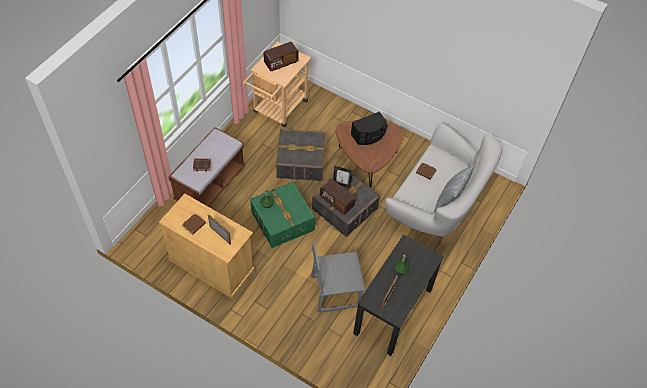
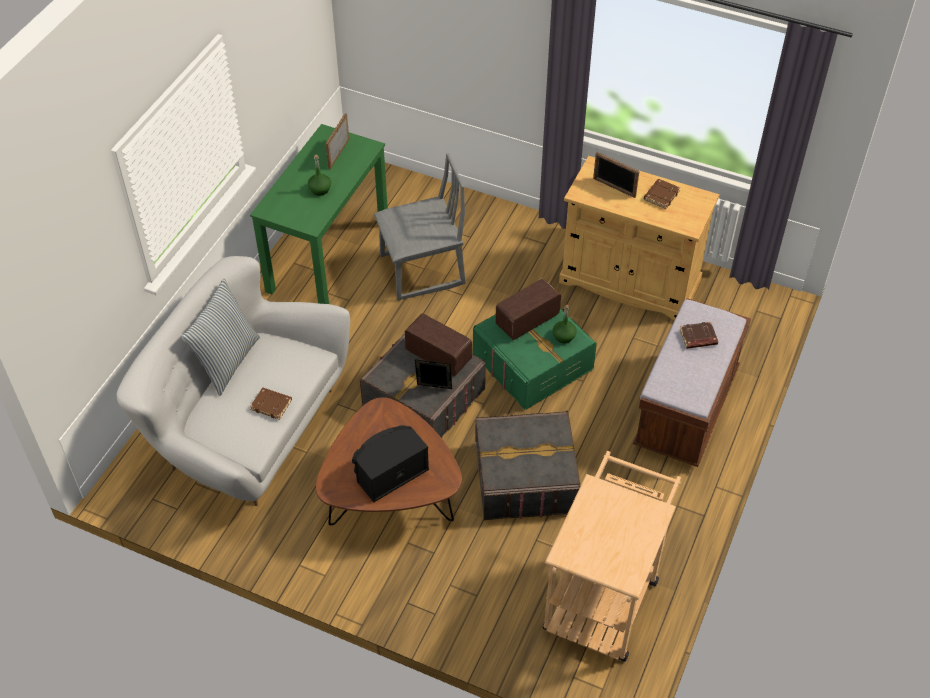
camera: 175 degrees right, 5 degrees down
radio [263,42,299,71] -> radio moved to [495,278,561,340]
black desk [353,234,444,356] -> green desk [250,124,388,304]

